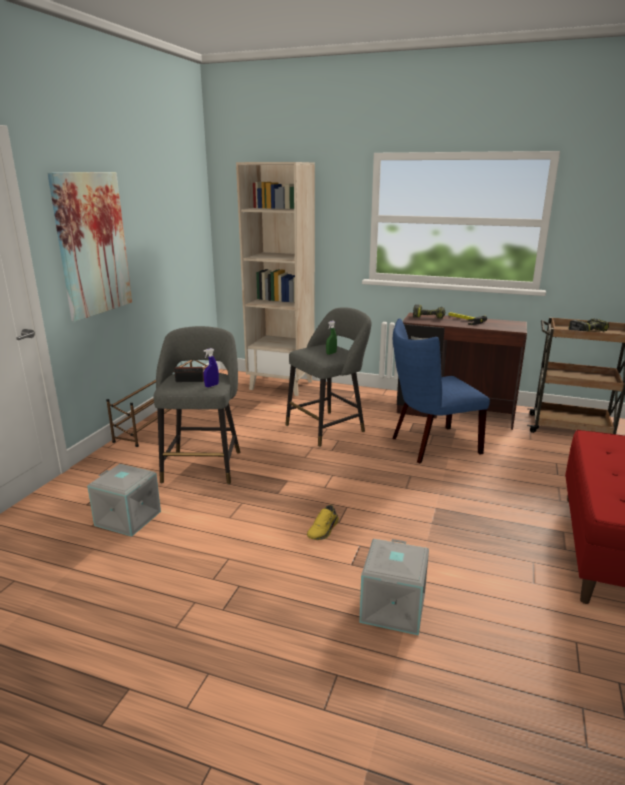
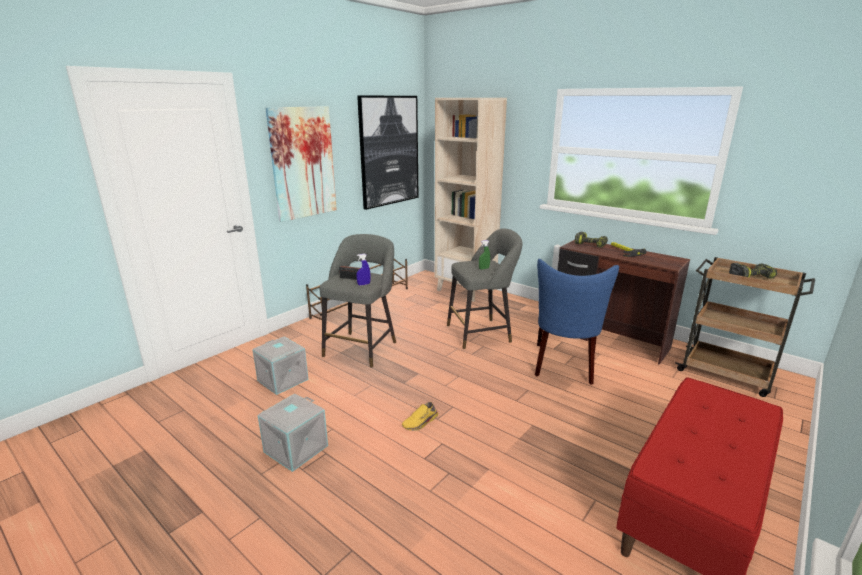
camera: 20 degrees right, 0 degrees up
grey storage box [359,539,429,635] -> grey storage box moved to [258,393,328,472]
blue chair [392,318,490,463] -> blue chair turned 75 degrees counterclockwise [535,259,619,385]
none -> picture [357,95,419,210]

